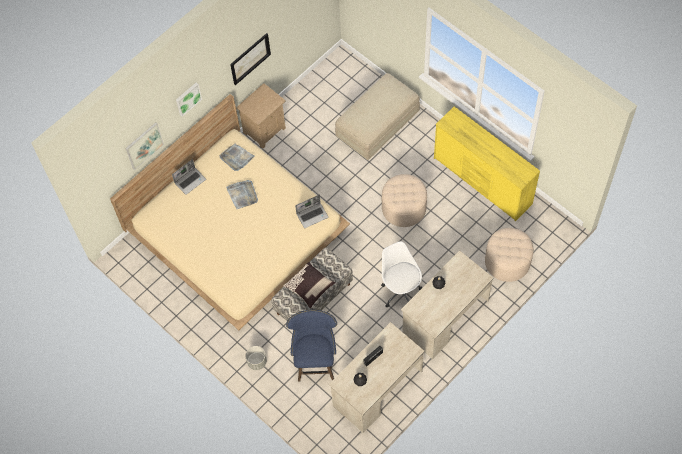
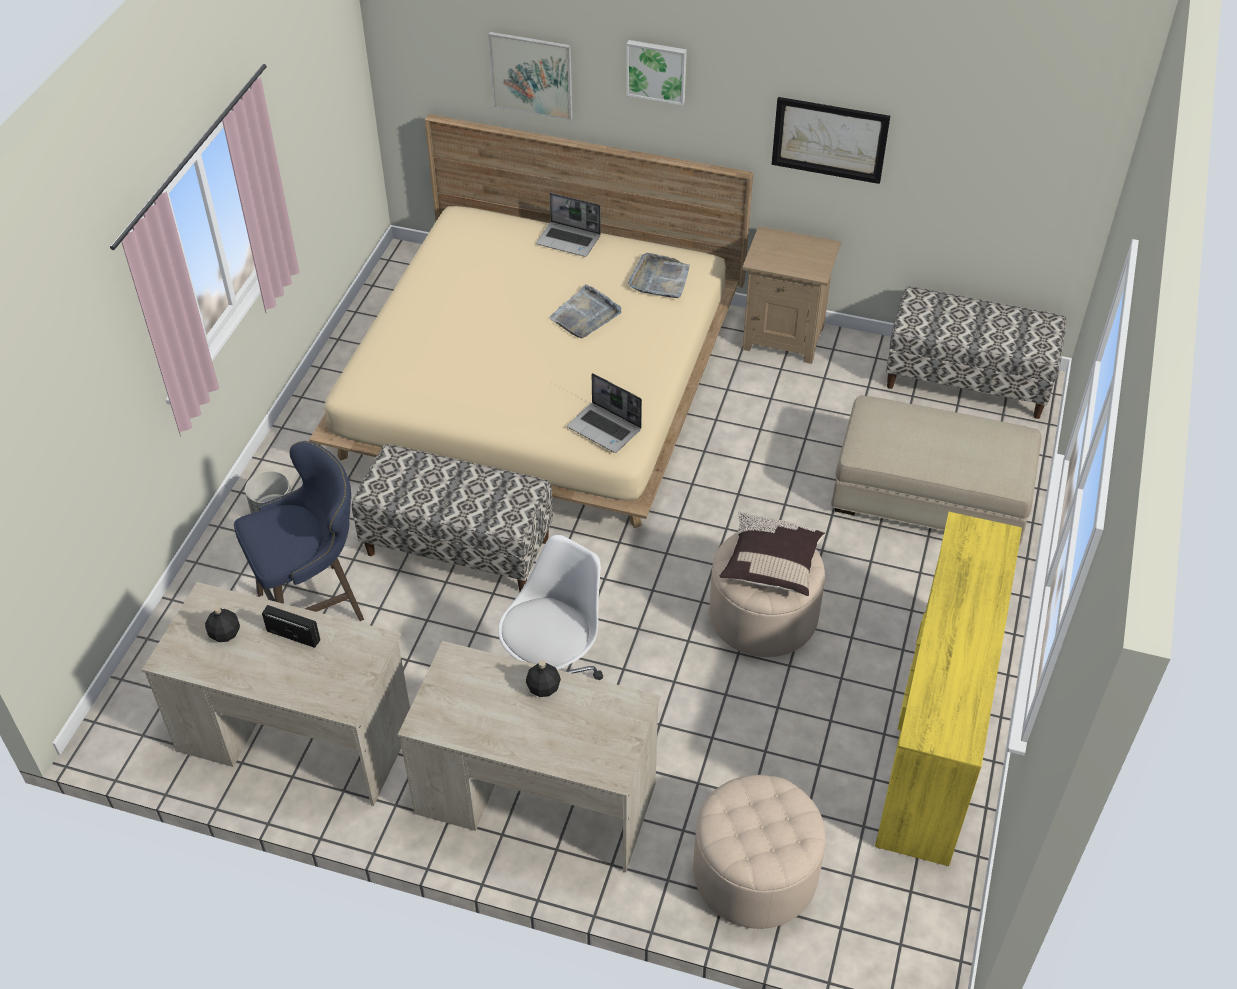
camera: 60 degrees right, 15 degrees down
pillow [283,262,335,308] -> pillow moved to [720,511,825,596]
none -> bench [886,286,1066,419]

